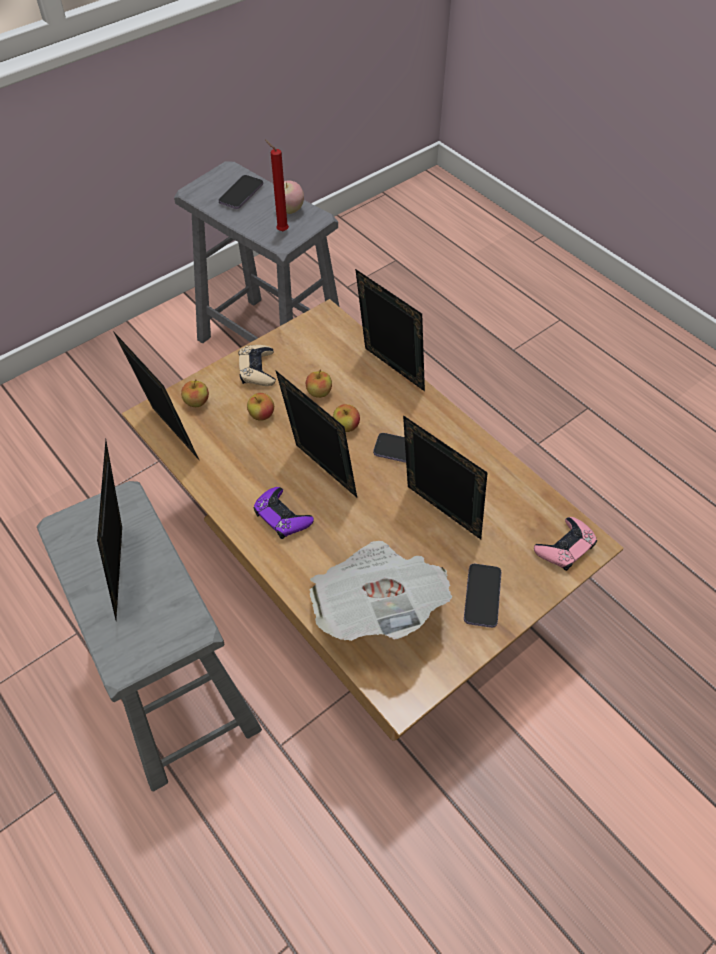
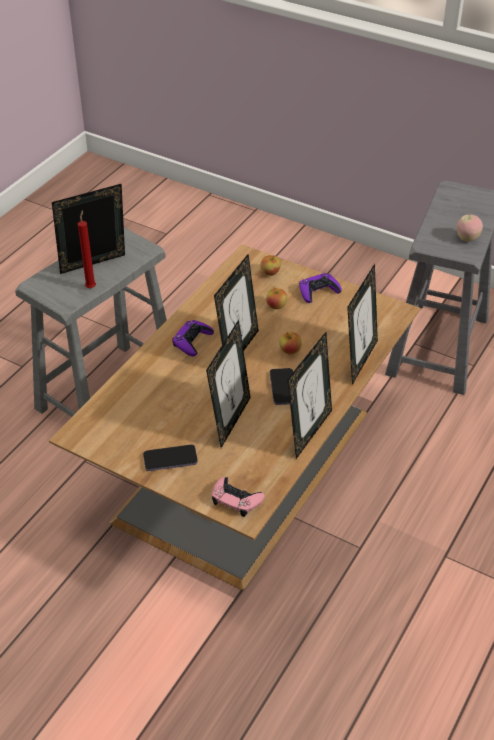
camera: 70 degrees right, 10 degrees down
picture frame [113,331,200,461] -> picture frame moved to [287,332,332,459]
phone [219,175,263,209] -> none
beige game controller [239,345,276,386] -> purple game controller [299,273,342,303]
red candle [265,140,289,231] -> red candle moved to [78,210,96,288]
apple [306,369,332,398] -> none
newspaper [310,541,452,641] -> none

